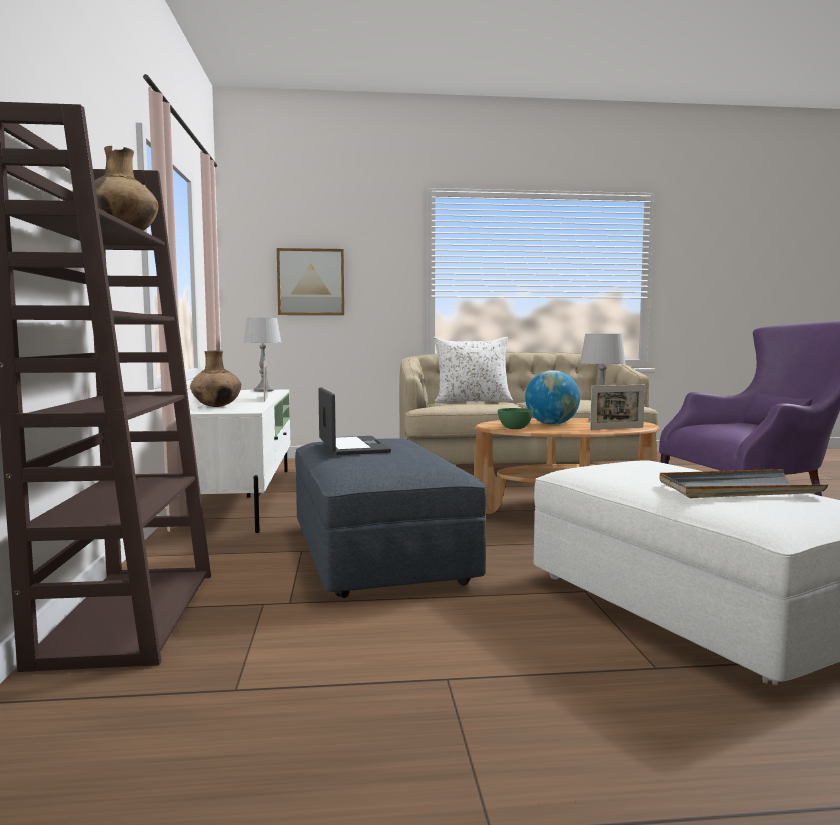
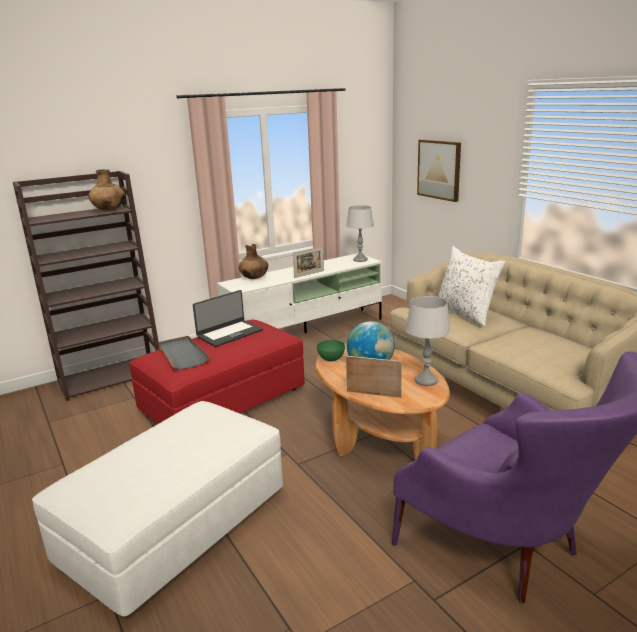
camera: 65 degrees right, 15 degrees up
grey ottoman [295,438,487,598] -> red ottoman [129,320,305,424]
picture frame [590,385,645,430] -> picture frame turned 150 degrees clockwise [346,356,402,398]
grey tray [659,469,828,498] -> grey tray moved to [158,336,209,369]

